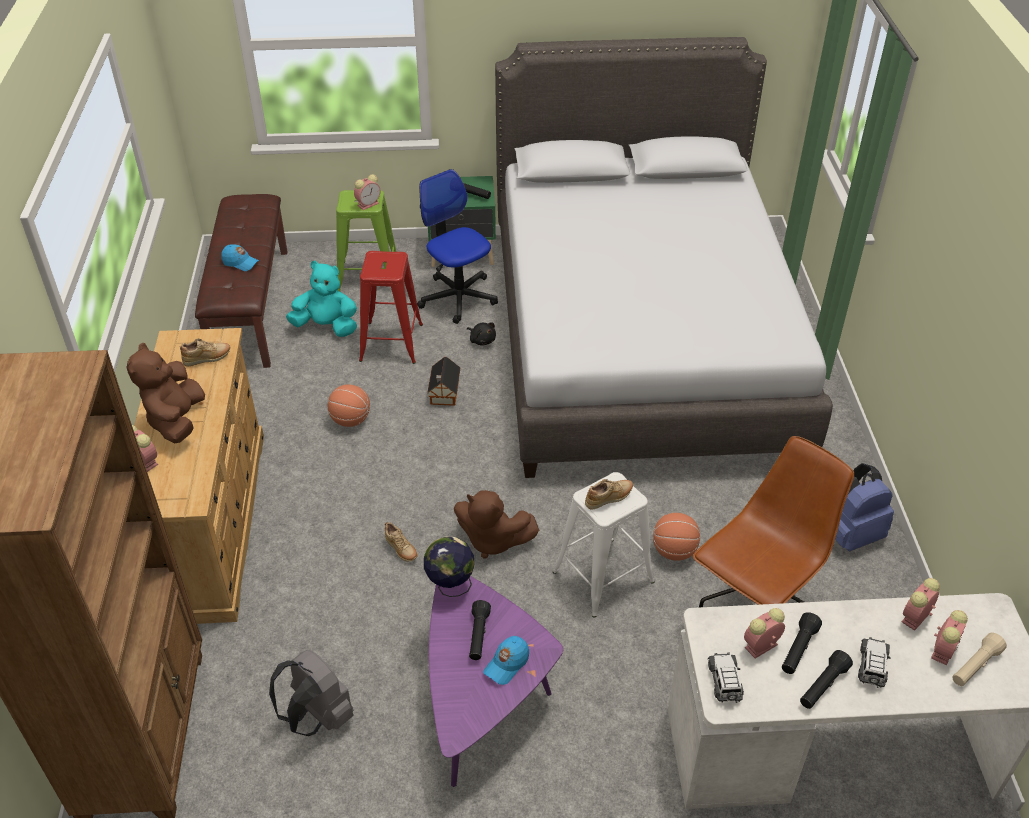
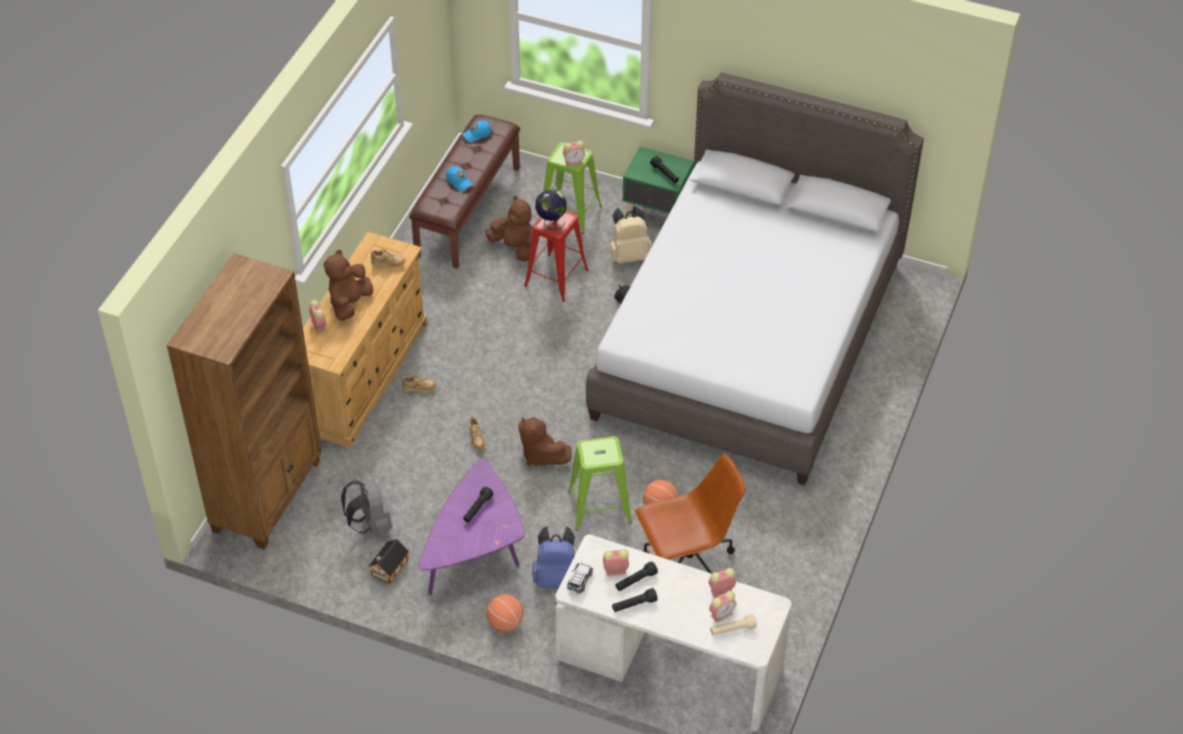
camera: 25 degrees right, 5 degrees up
turquoise plush toy [286,261,357,337] -> brown plush toy [485,196,536,261]
basketball [328,384,370,427] -> basketball moved to [486,594,523,632]
office chair [417,169,498,324] -> beige backpack [610,206,652,264]
globe [424,536,474,597] -> globe moved to [535,189,567,229]
toy house [427,357,461,406] -> toy house moved to [368,539,409,584]
blue cap [483,636,529,685] -> blue cap moved to [462,121,492,142]
white stool [553,472,655,617] -> green stool [568,436,632,531]
beige shoe [585,479,633,510] -> beige shoe moved to [402,375,436,392]
blue backpack [835,463,894,551] -> blue backpack moved to [532,526,575,588]
toy car [858,637,890,688] -> none

